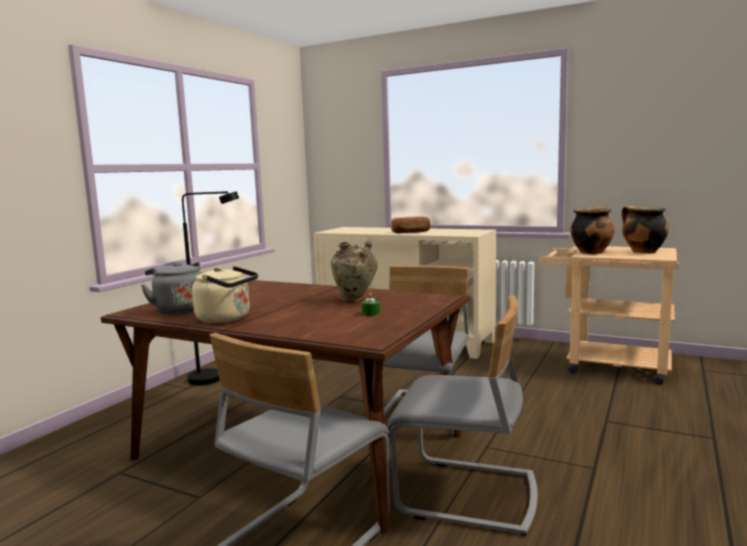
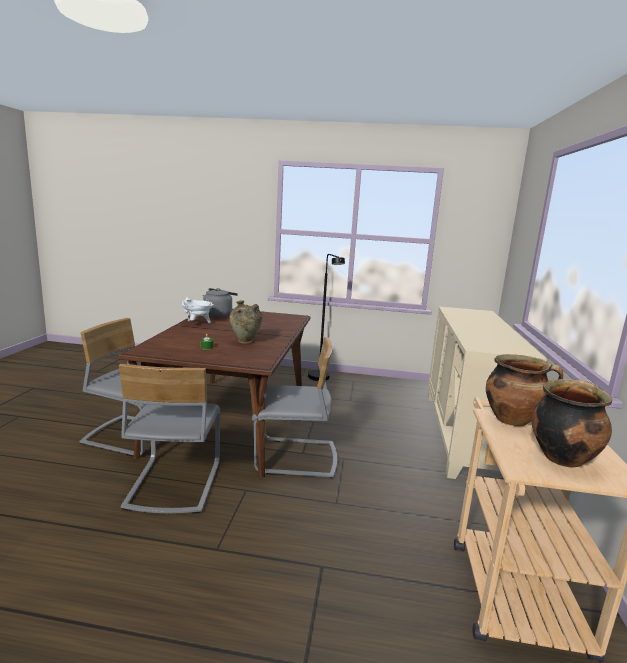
camera: 70 degrees right, 5 degrees up
beige kettle [192,266,258,323] -> white cooking pot [182,297,214,323]
bread [391,216,430,233] -> none

